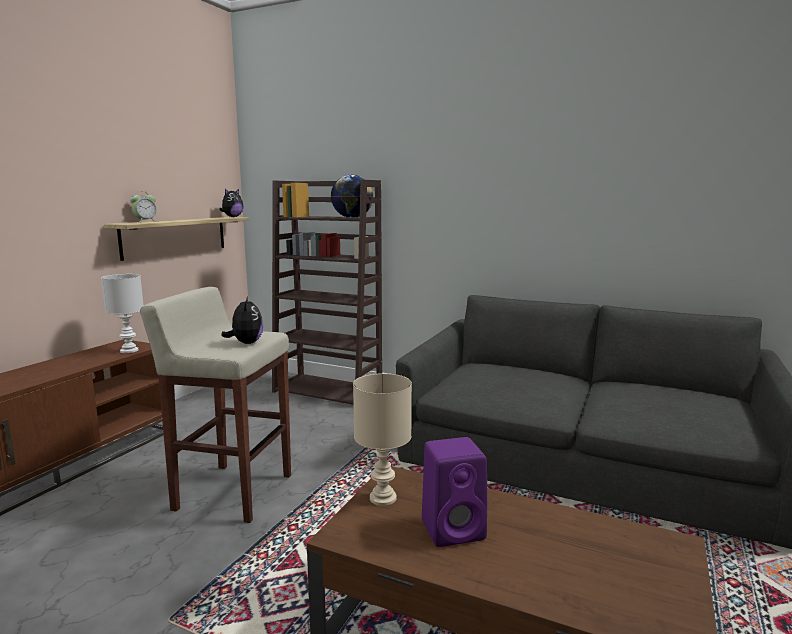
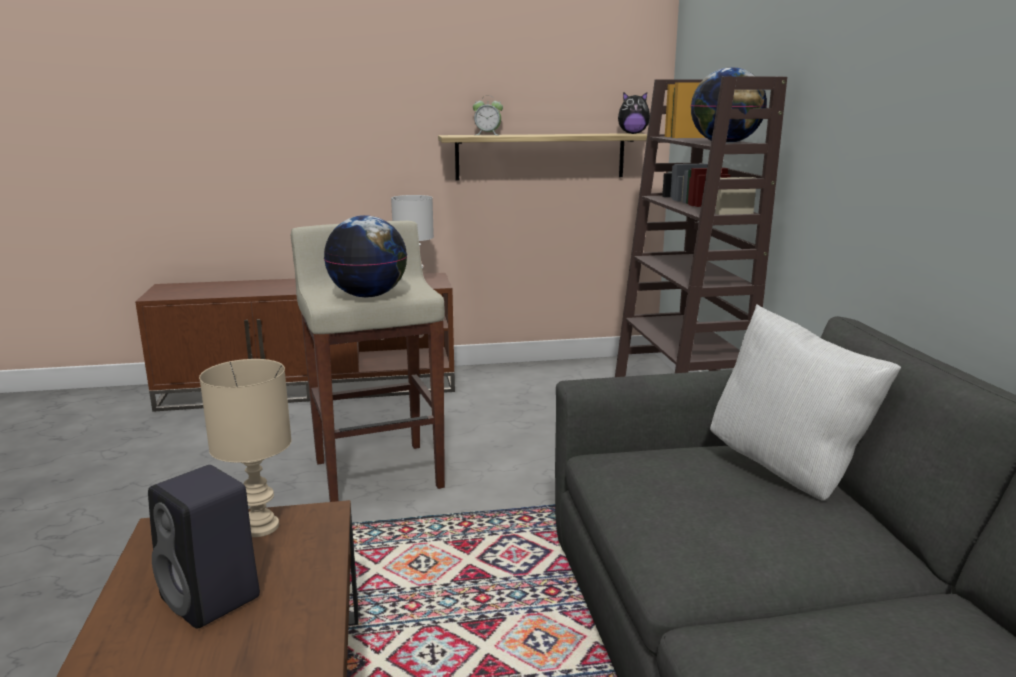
camera: 55 degrees right, 5 degrees up
plush toy [221,296,263,344] -> globe [324,215,407,297]
purple speaker [422,437,487,547] -> black speaker [148,465,260,629]
none -> white pillow [710,304,901,501]

